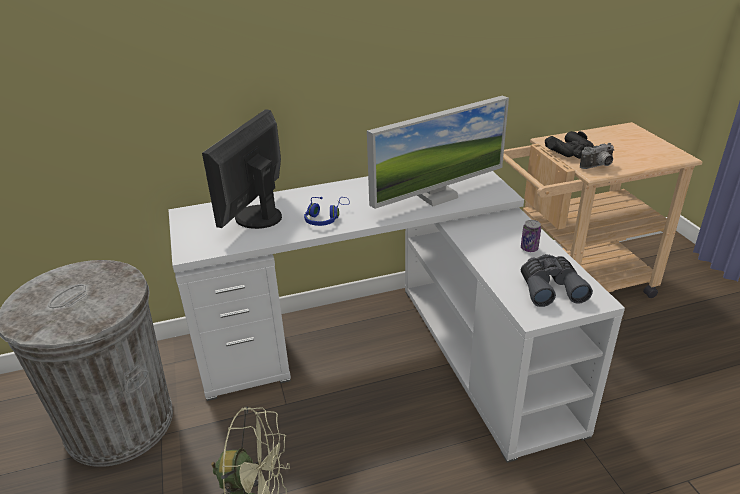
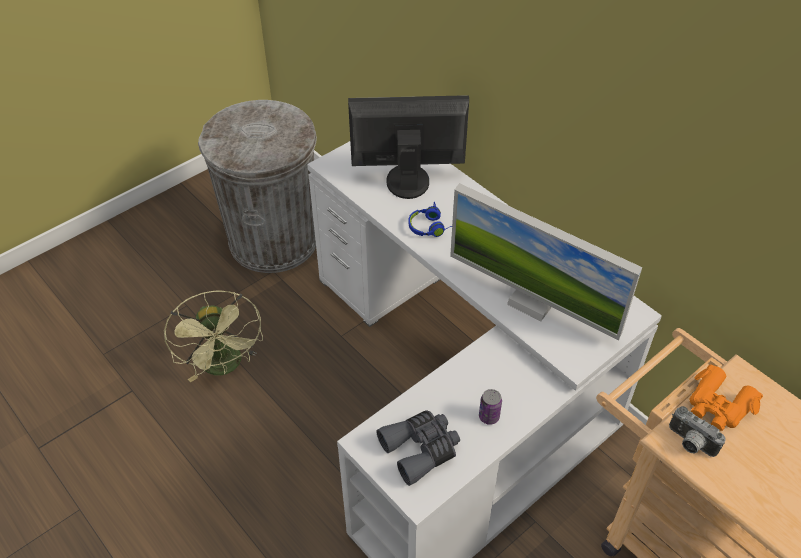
camera: 65 degrees right, 15 degrees up
black binoculars [545,131,594,159] -> orange binoculars [690,364,763,431]

